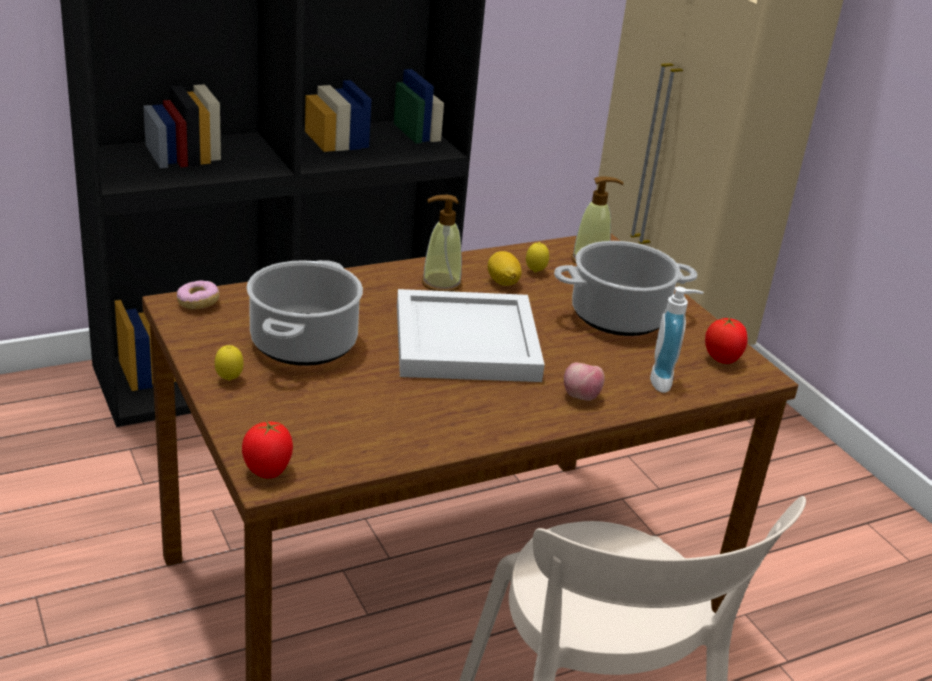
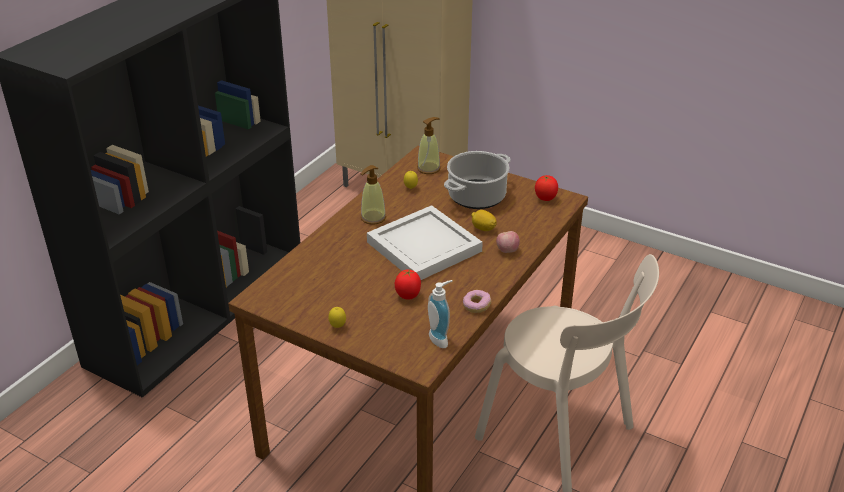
camera: 30 degrees left, 5 degrees up
donut [177,280,219,309] -> donut moved to [463,290,491,313]
tomato [242,421,293,478] -> tomato moved to [395,269,421,300]
cooking pot [247,260,363,366] -> none
lemon [488,251,522,286] -> lemon moved to [471,210,497,231]
soap dispenser [650,287,703,393] -> soap dispenser moved to [428,280,453,348]

